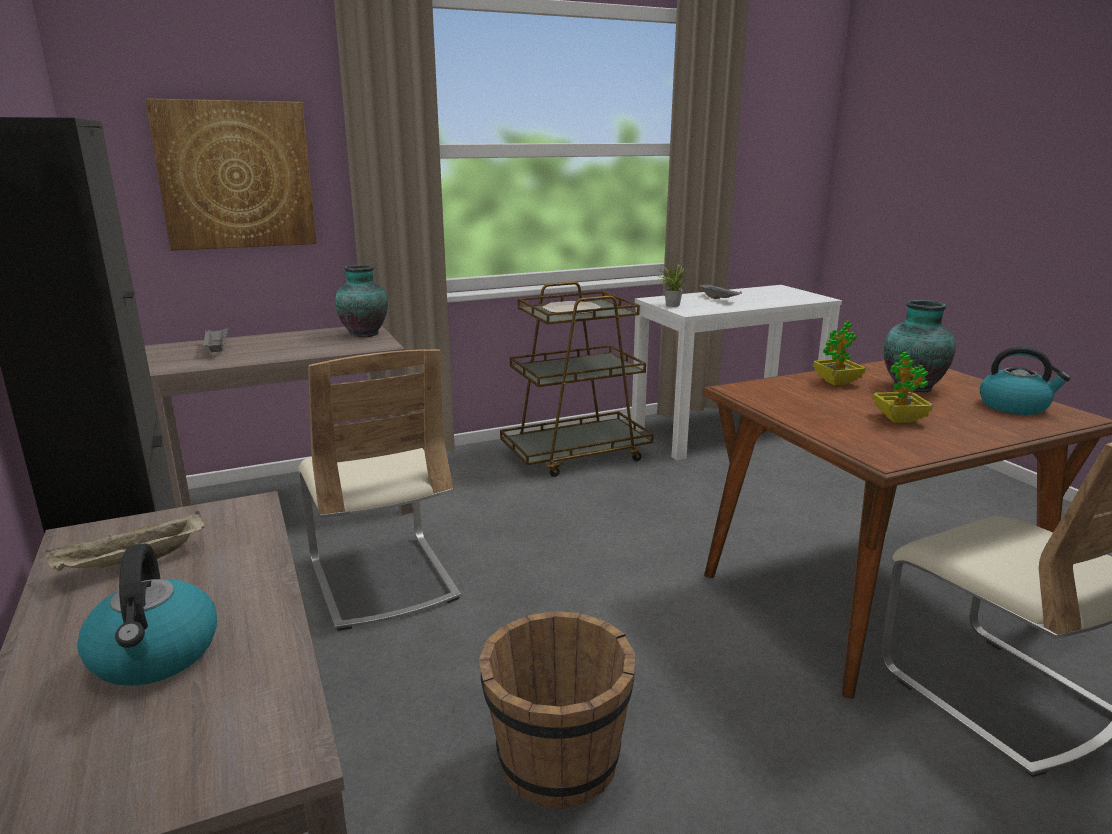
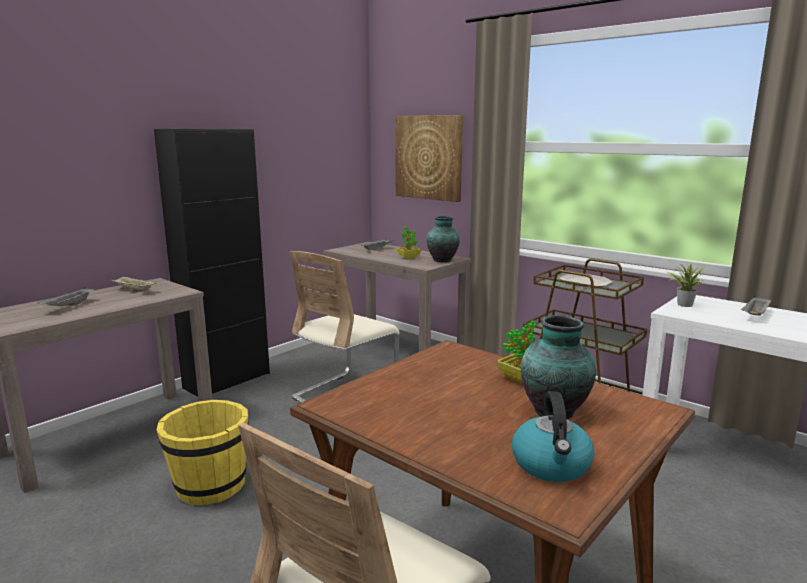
camera: 65 degrees right, 5 degrees down
kettle [77,543,217,686] -> grey tray [37,287,95,306]
brown bucket [478,611,635,809] -> yellow bucket [156,400,249,505]
potted plant [872,352,933,423] -> potted plant moved to [397,226,421,259]

